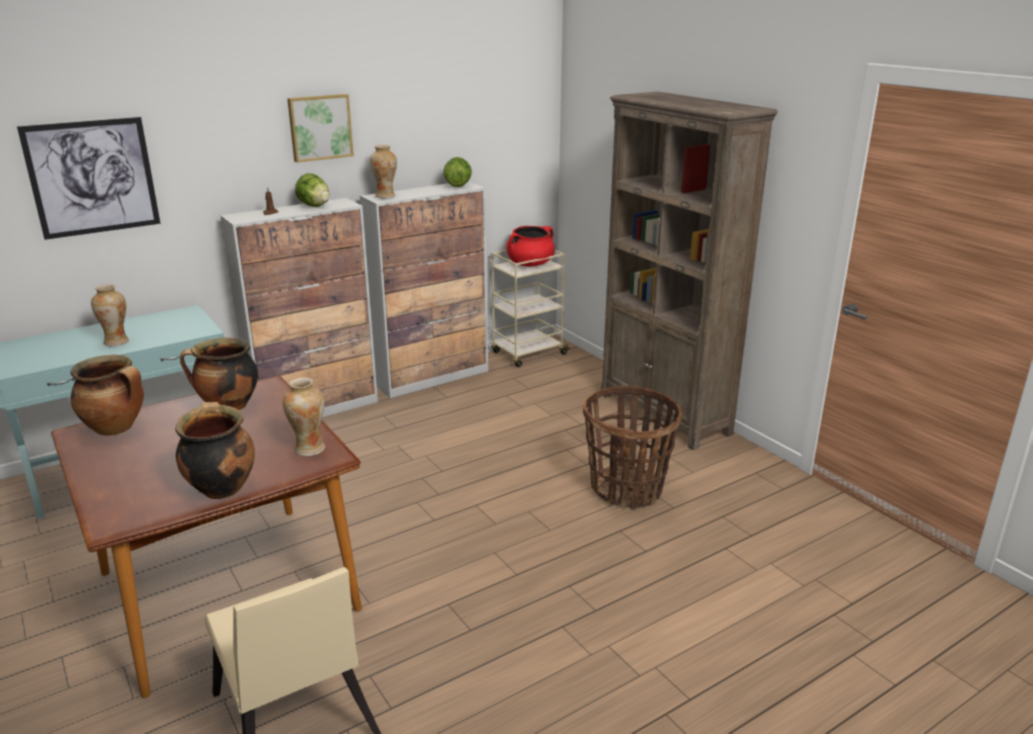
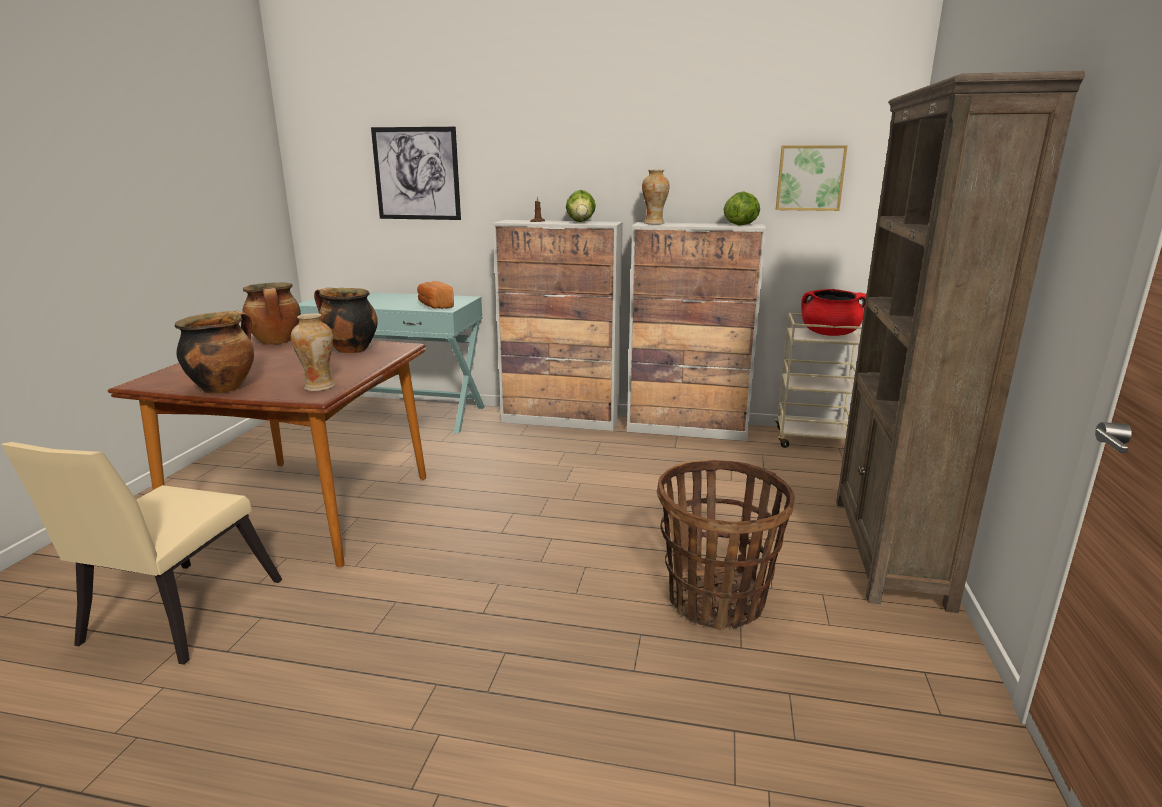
camera: 45 degrees right, 5 degrees down
vase [91,284,129,346] -> none
picture [287,94,354,163] -> picture moved to [776,145,848,211]
none -> bread [417,281,454,309]

